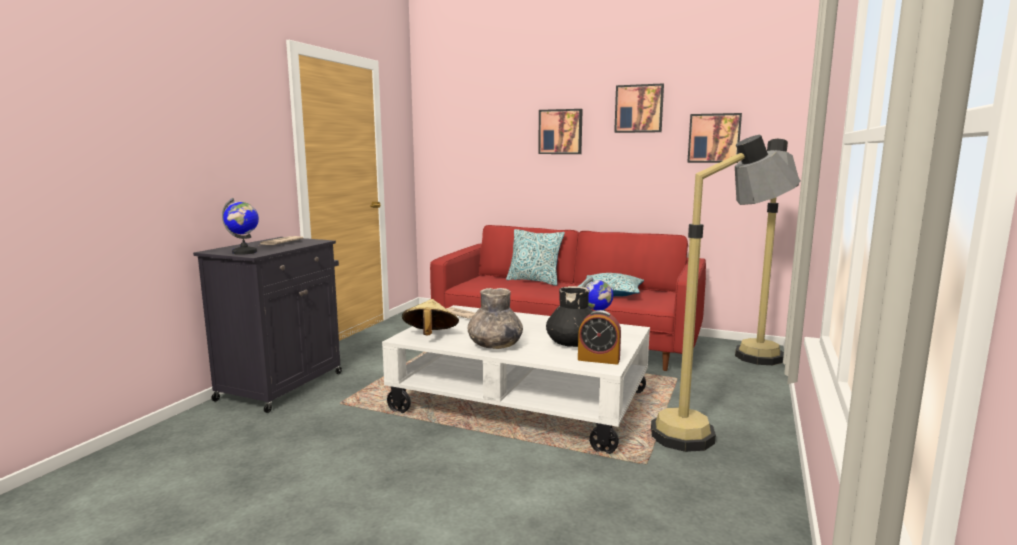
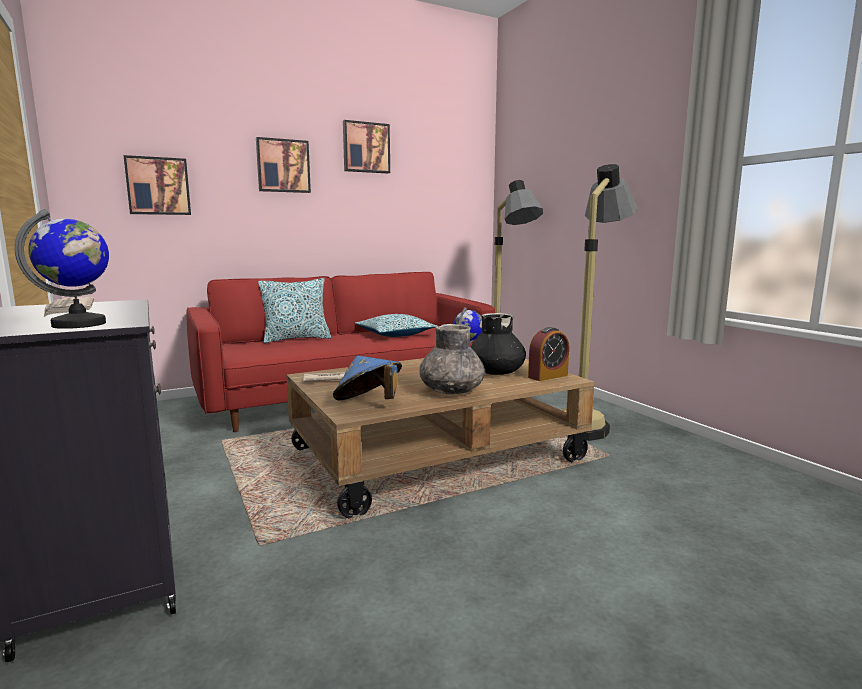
camera: 50 degrees left, 0 degrees up
white coffee table [382,305,650,454] -> brown coffee table [286,358,595,518]
beige hat [402,299,459,336] -> blue hat [333,356,402,400]
picture [687,113,742,163] -> picture moved to [123,155,191,215]

